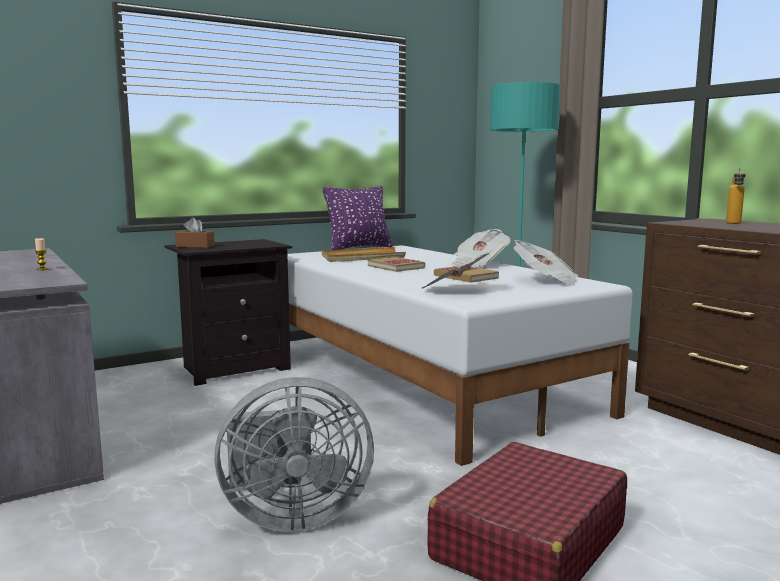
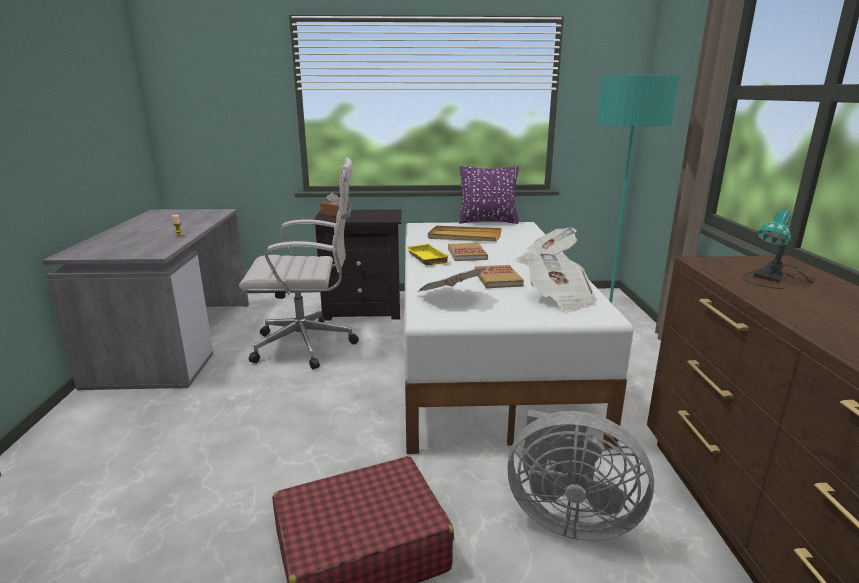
camera: 30 degrees right, 10 degrees up
grey fan [214,377,374,532] -> grey fan moved to [507,410,654,541]
bottle [726,167,746,224] -> table lamp [743,209,814,289]
none -> white office chair [239,157,359,370]
none -> yellow tray [405,244,451,266]

